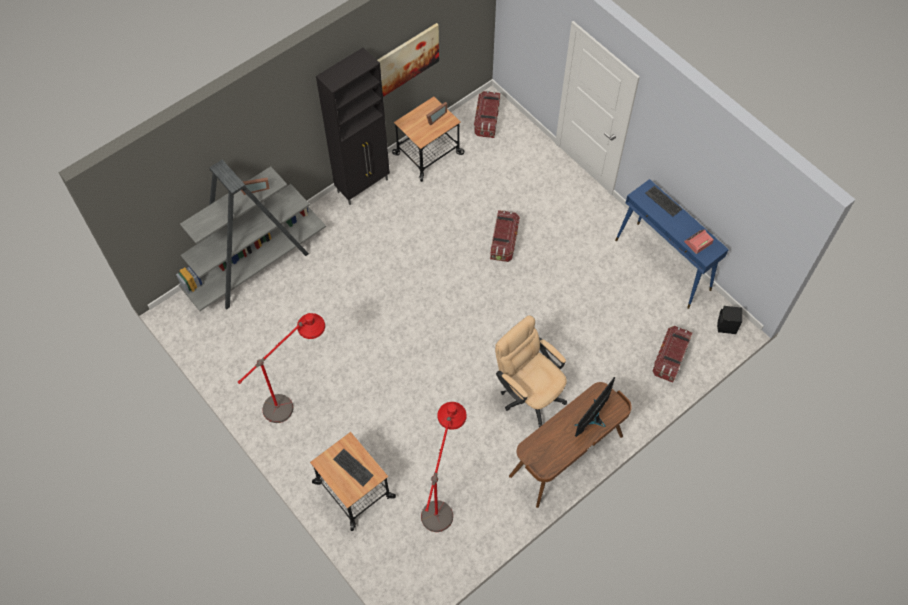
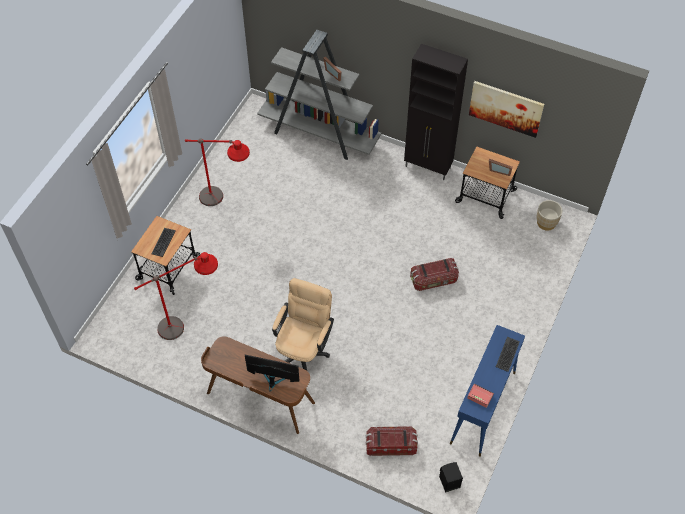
camera: 65 degrees right, 5 degrees down
storage box [474,91,500,138] -> beige planter [536,200,562,231]

